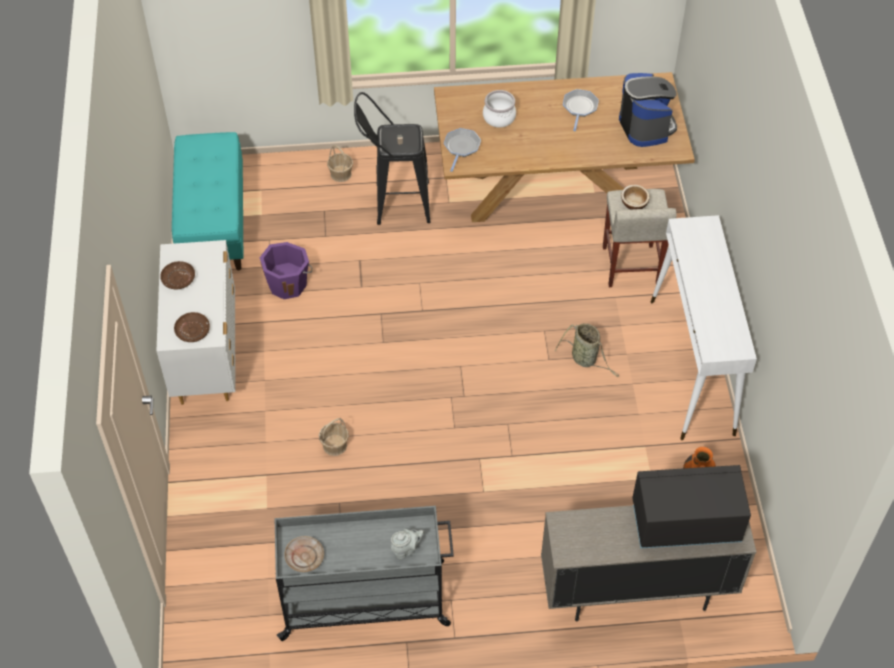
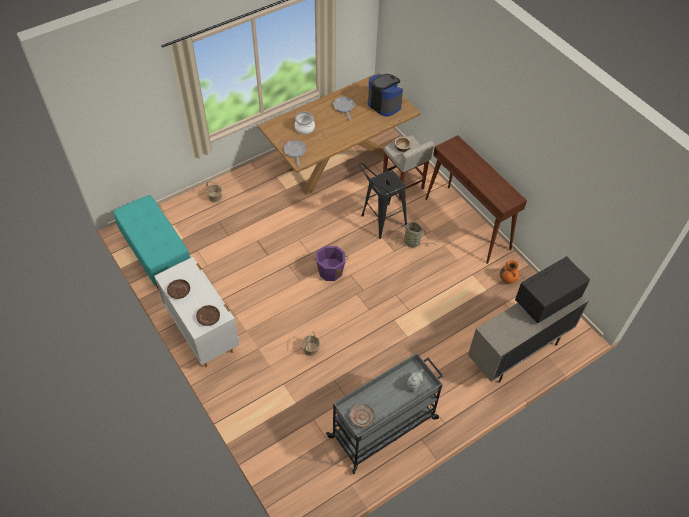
camera: 30 degrees left, 0 degrees up
purple bucket [260,242,312,299] -> purple bucket moved to [313,246,349,281]
black stool [354,92,431,225] -> black stool moved to [359,162,407,239]
white console table [651,215,757,440] -> brown console table [425,135,527,264]

